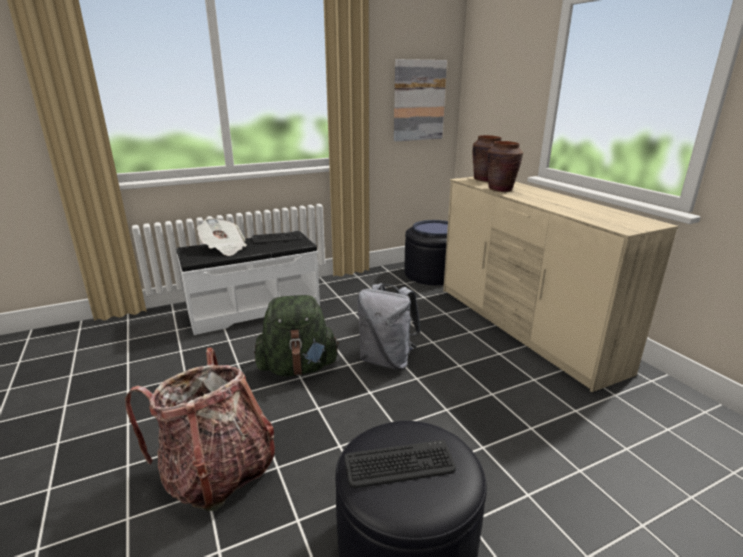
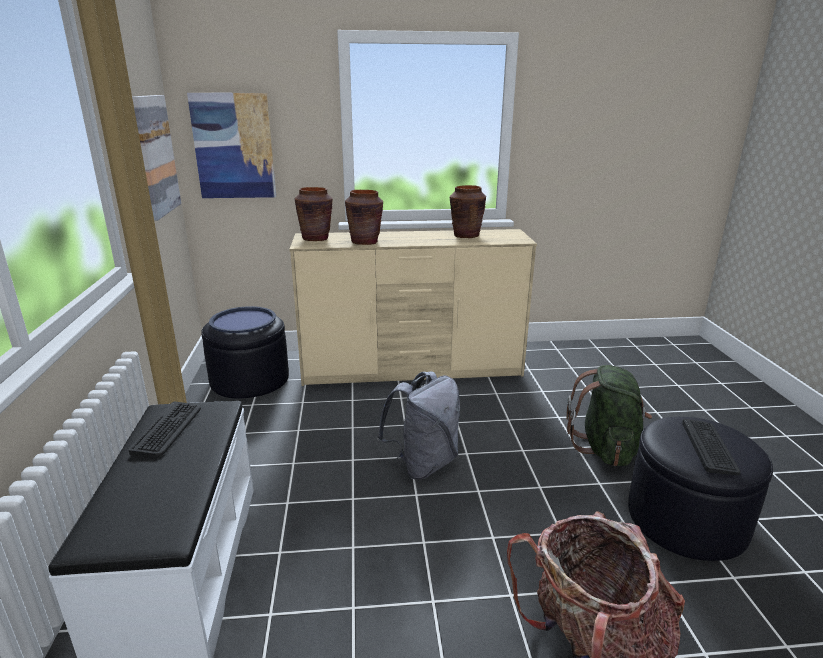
camera: 70 degrees left, 0 degrees up
newspaper [197,218,247,256] -> none
green backpack [254,295,339,376] -> green backpack moved to [566,365,652,466]
none -> picture [187,93,276,198]
none -> brown vase [450,185,486,238]

